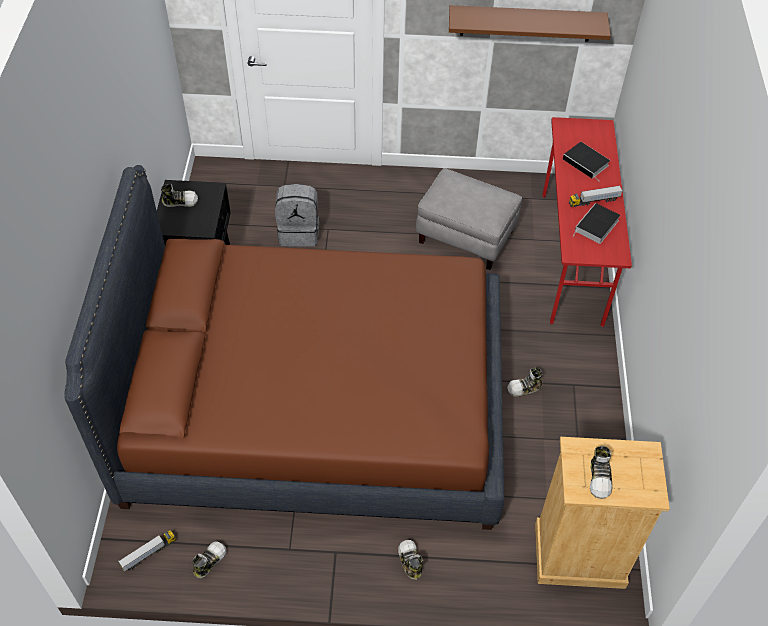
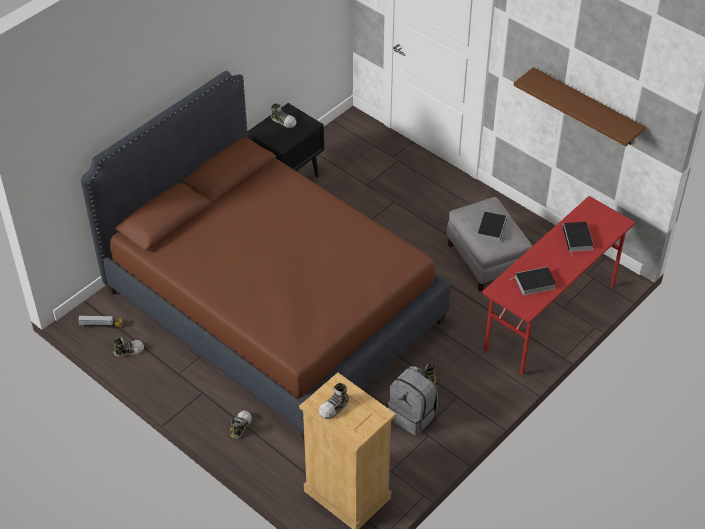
camera: 40 degrees right, 5 degrees down
grey backpack [275,184,319,247] -> grey backpack moved to [388,369,438,435]
toy truck [569,185,622,207] -> none
none -> book [477,212,507,242]

